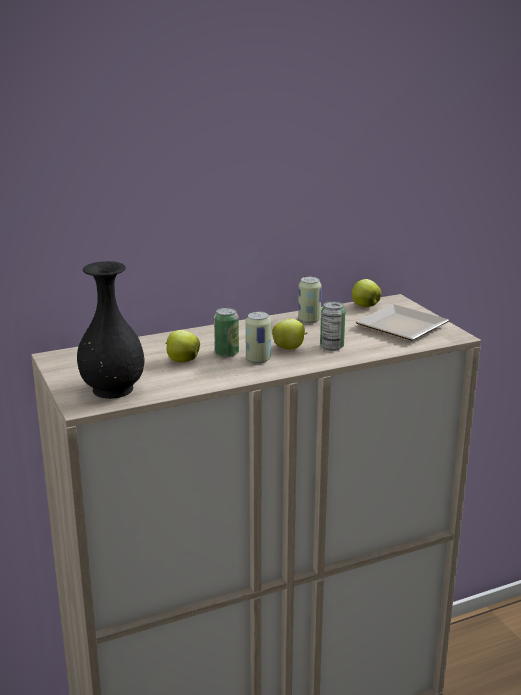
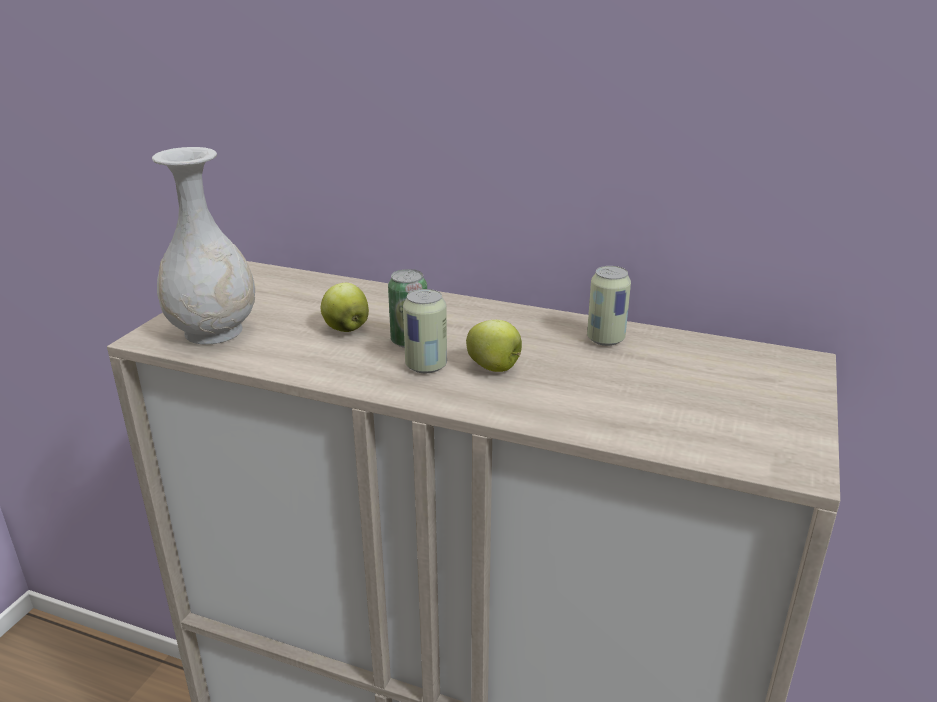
camera: 45 degrees right, 5 degrees up
black vase [77,261,145,399] -> white vase [152,147,255,345]
can [320,301,345,351] -> none
apple [352,279,381,307] -> none
plate [355,304,449,340] -> none

